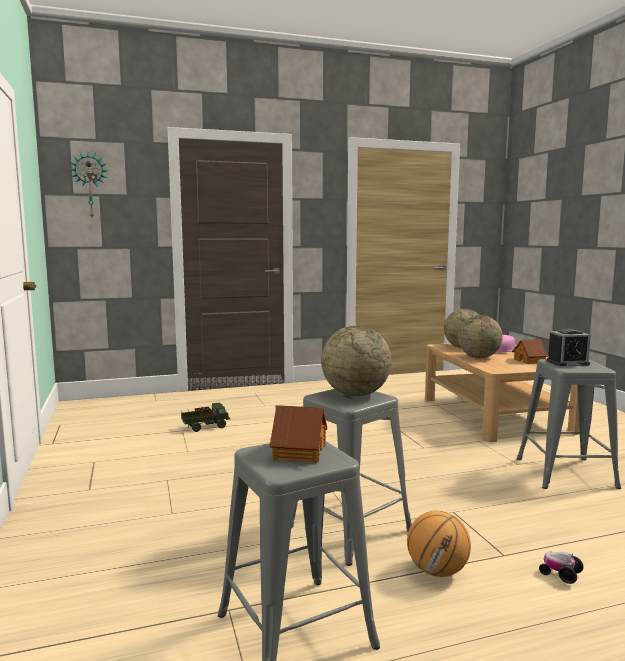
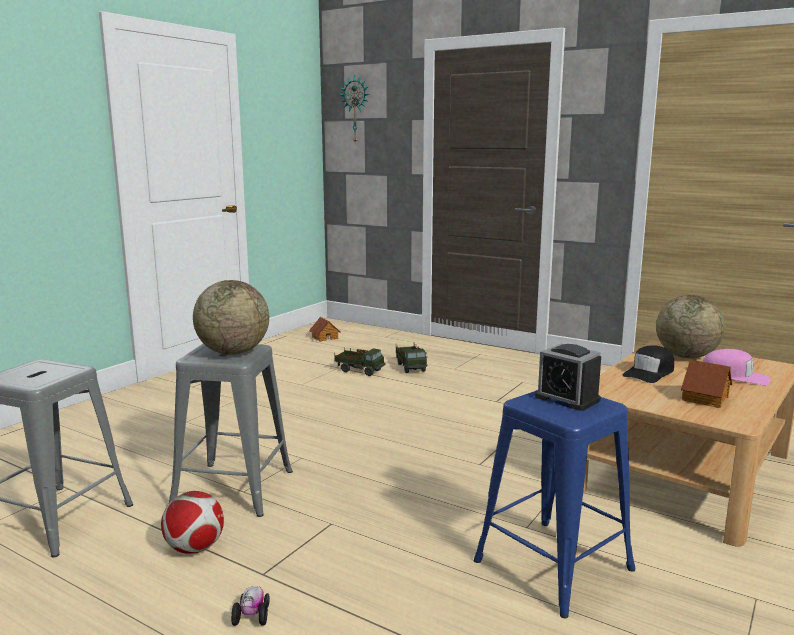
camera: 50 degrees right, 5 degrees up
toy house [270,405,327,463] -> toy house moved to [309,317,340,342]
basketball [407,510,471,577] -> football [161,491,224,554]
globe [458,315,503,358] -> black cap [623,345,674,383]
grey stool [517,359,621,489] -> blue stool [474,390,635,618]
none -> toy truck [396,346,427,373]

